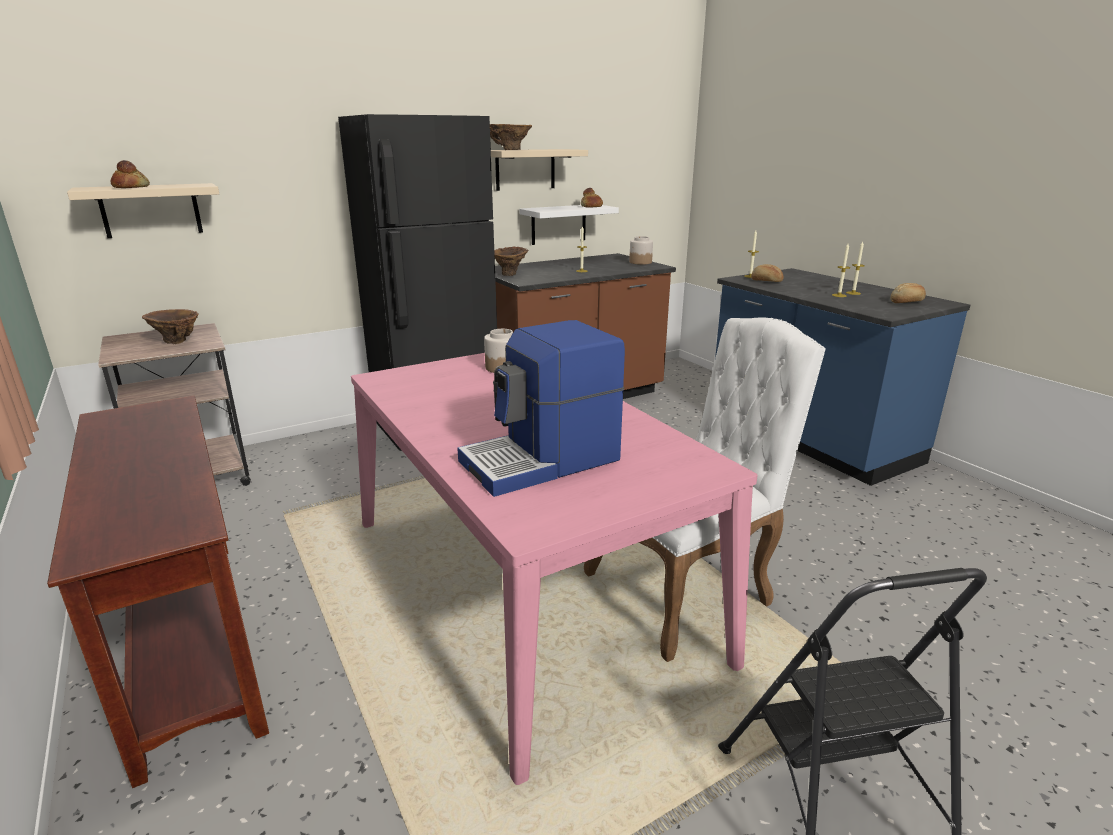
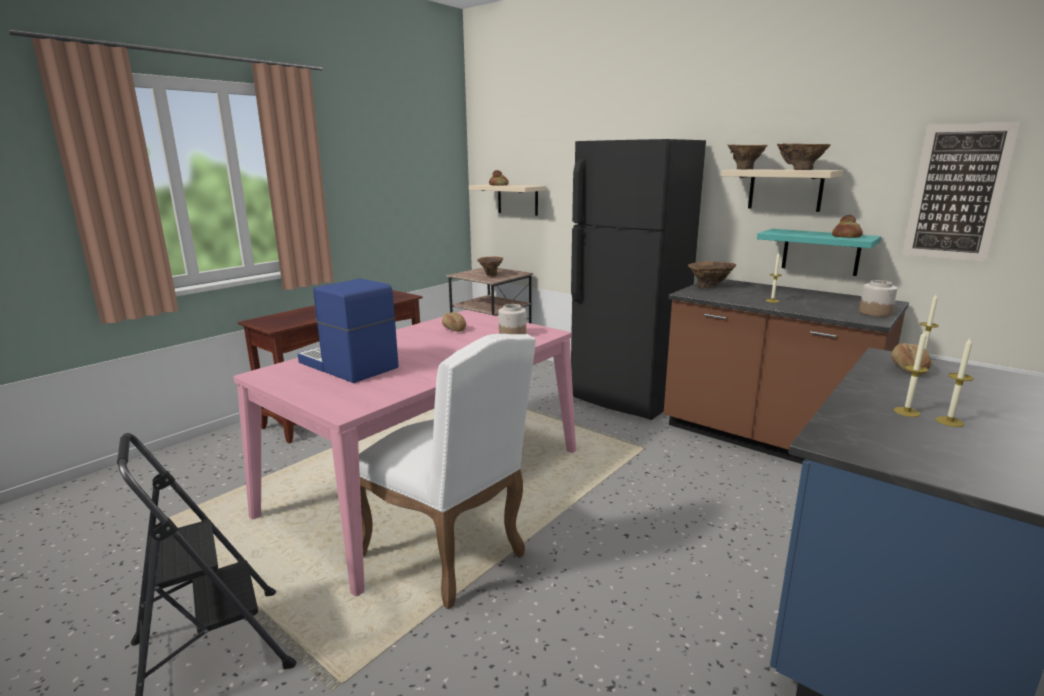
camera: 70 degrees right, 5 degrees down
white shelf [519,205,619,245] -> turquoise shelf [757,229,882,276]
bread [890,283,926,303] -> bread moved to [442,312,466,332]
none -> brown vase [777,144,831,170]
none -> picture [902,122,1021,262]

